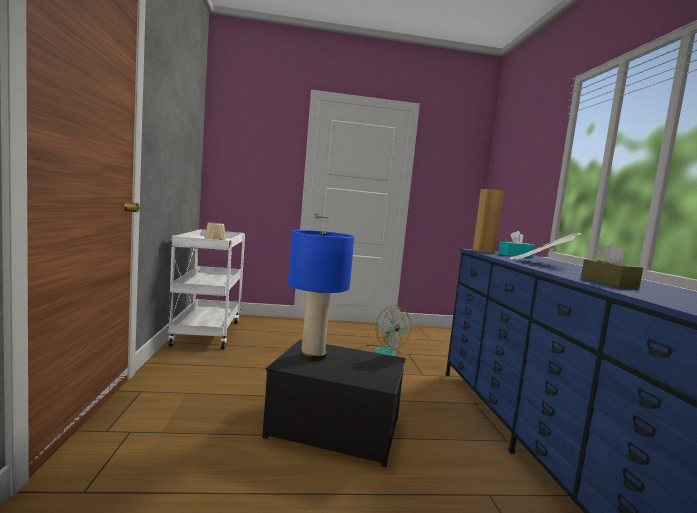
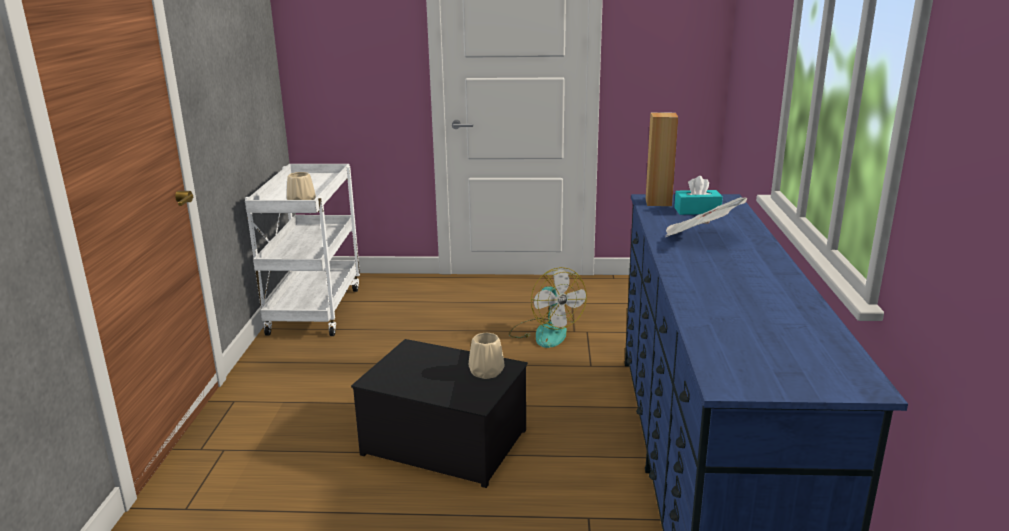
camera: 10 degrees right, 15 degrees up
blue table lamp [288,230,354,361] -> none
brown tissue box [581,243,643,289] -> none
none -> beige vase [469,333,505,379]

